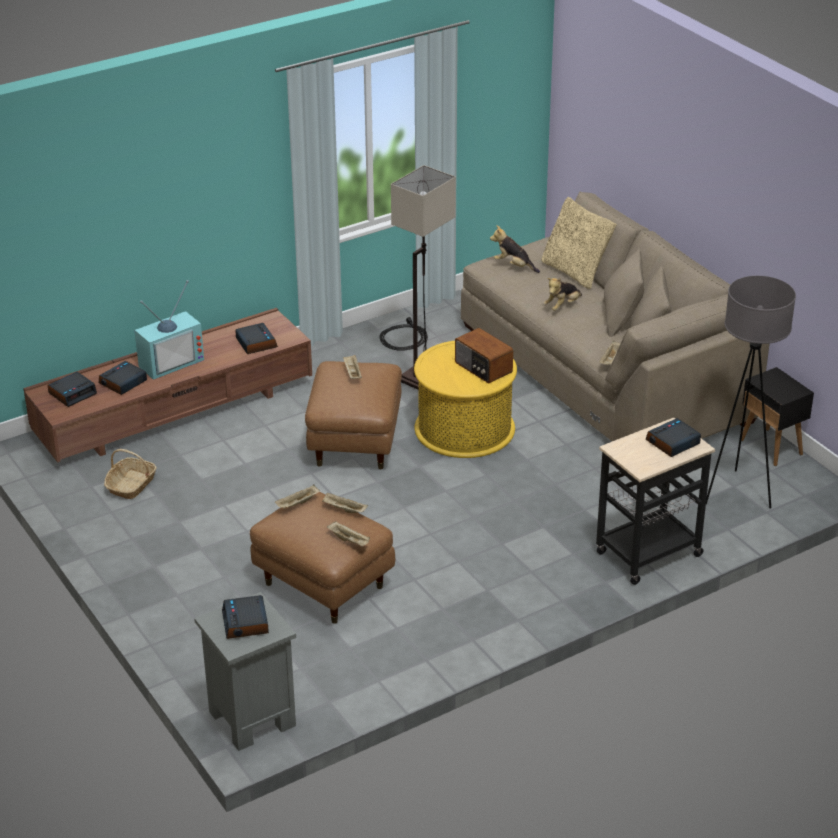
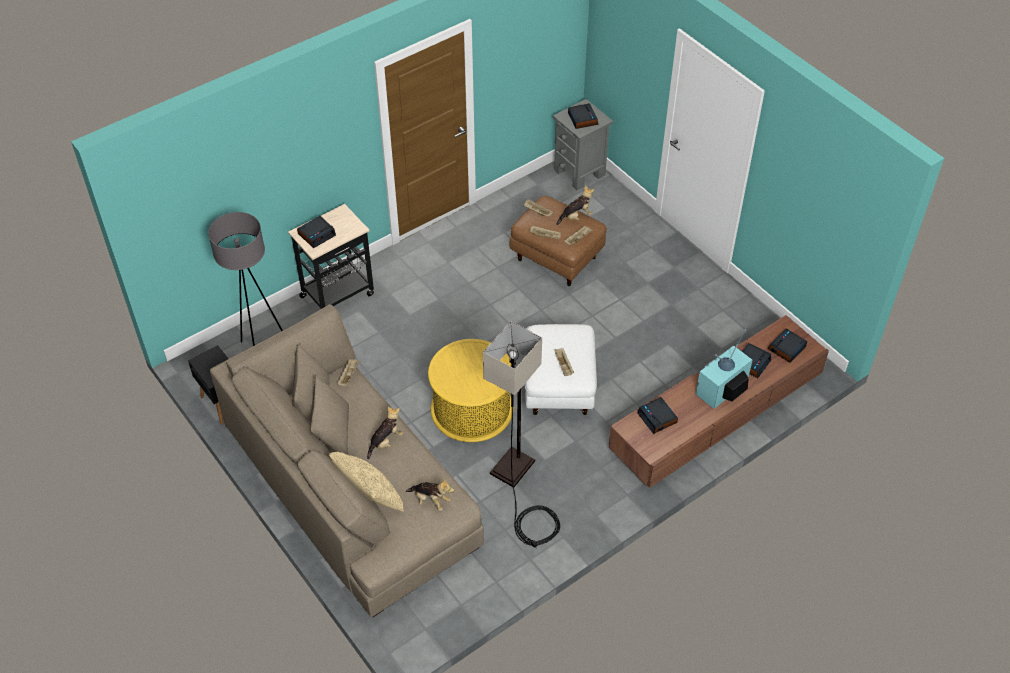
camera: 175 degrees right, 15 degrees up
basket [104,449,157,499] -> none
brown ottoman [305,361,402,469] -> white ottoman [525,324,597,415]
radio [455,328,513,383] -> none
none -> plush toy [556,186,594,225]

